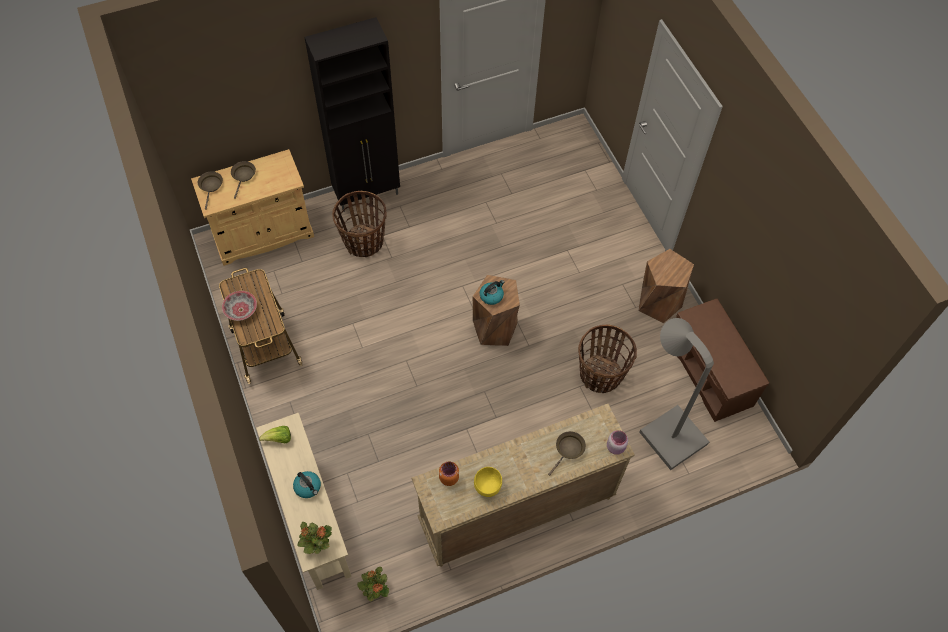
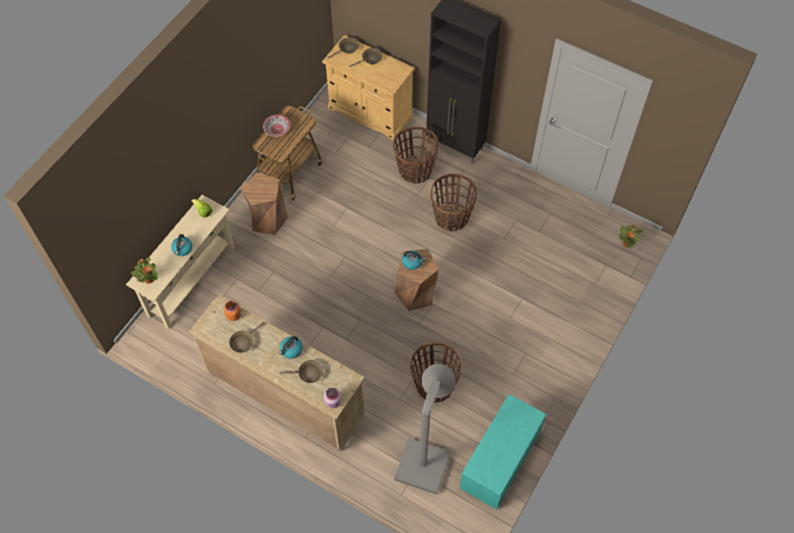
camera: 55 degrees right, 0 degrees up
potted plant [357,567,389,602] -> potted plant moved to [619,224,643,248]
yellow bowl [474,467,502,497] -> brown frying pan [229,322,264,353]
brown stool [638,249,694,323] -> brown stool moved to [240,172,288,235]
brown bench [676,299,769,422] -> turquoise bench [460,394,546,510]
none -> kettle [279,336,303,359]
none -> basket [430,173,477,231]

